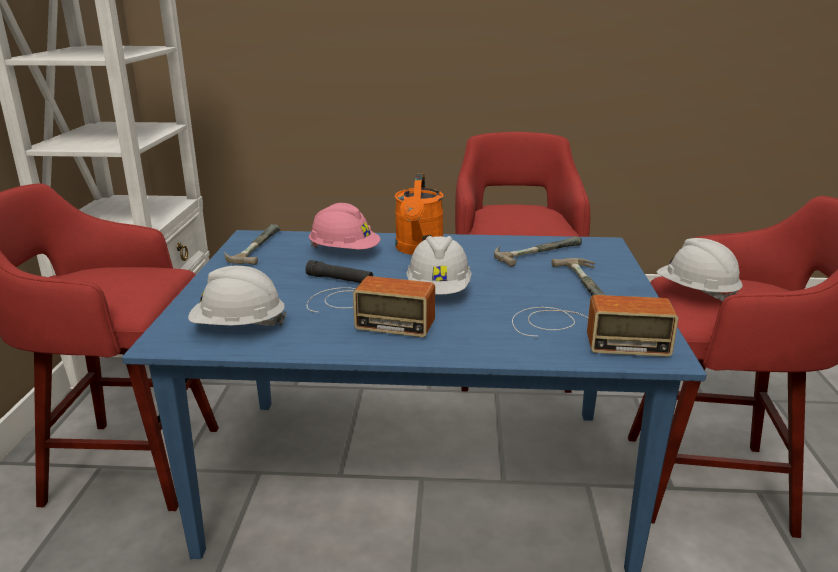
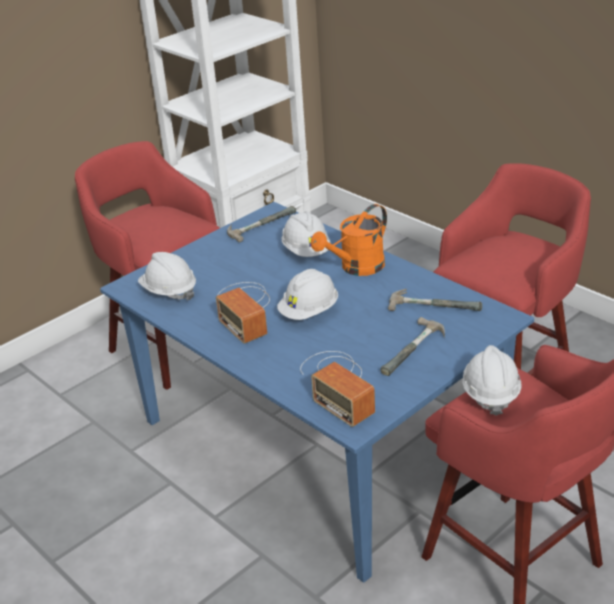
camera: 45 degrees right, 10 degrees up
black flashlight [305,260,373,283] -> none
pink hard hat [309,203,380,249] -> white hard hat [282,211,331,257]

